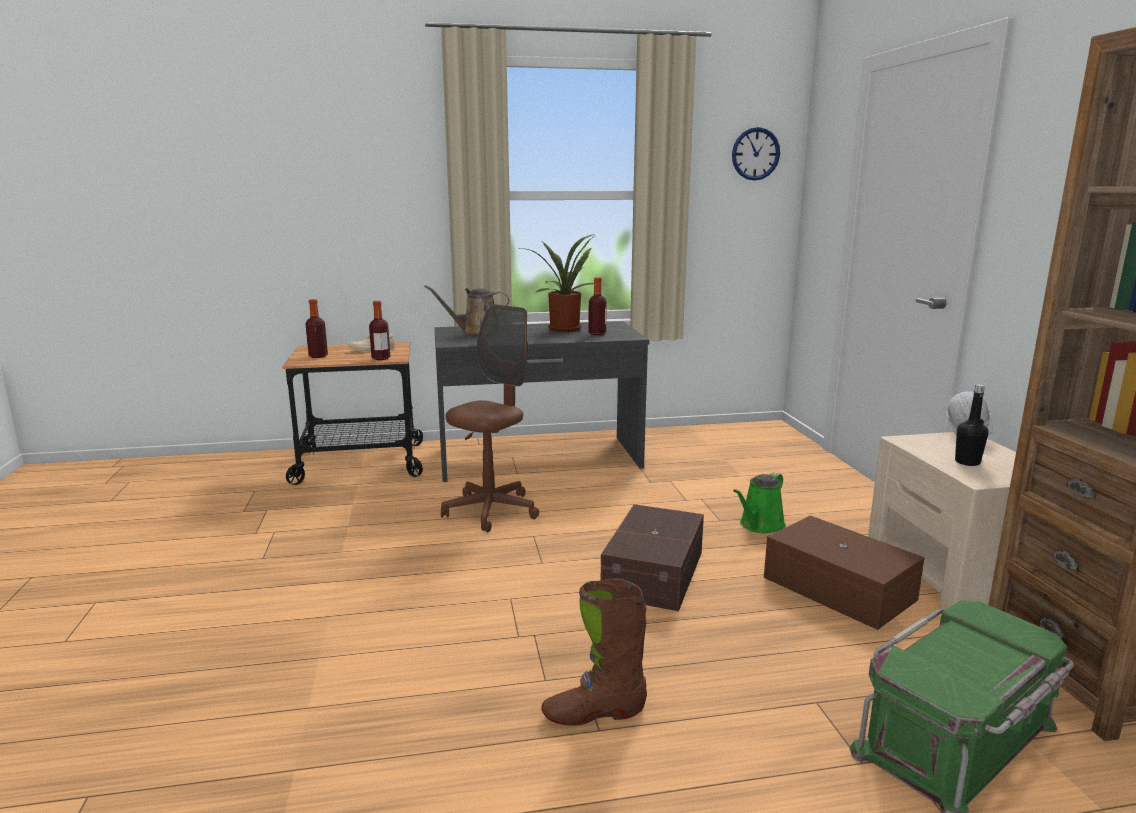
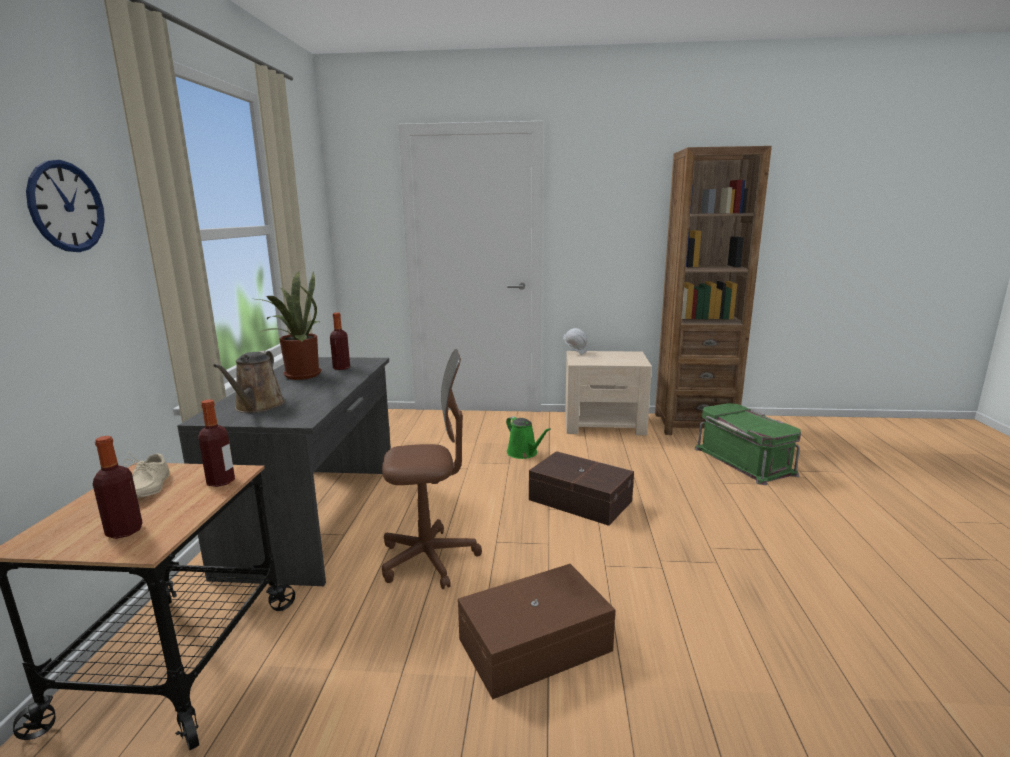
camera: 75 degrees left, 0 degrees up
brown office chair [441,304,539,532] -> brown office chair turned 120 degrees clockwise [382,349,482,589]
brown boot [541,578,647,726] -> none
wall clock [732,127,780,181] -> wall clock moved to [26,160,105,252]
brown storage box [764,515,925,630] -> brown storage box moved to [458,564,615,699]
black bottle [955,384,988,466] -> none

